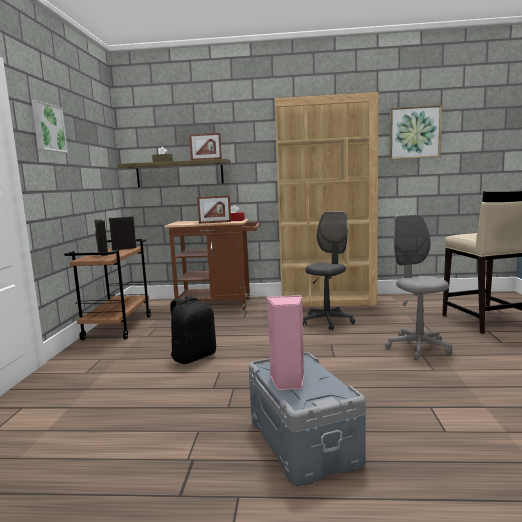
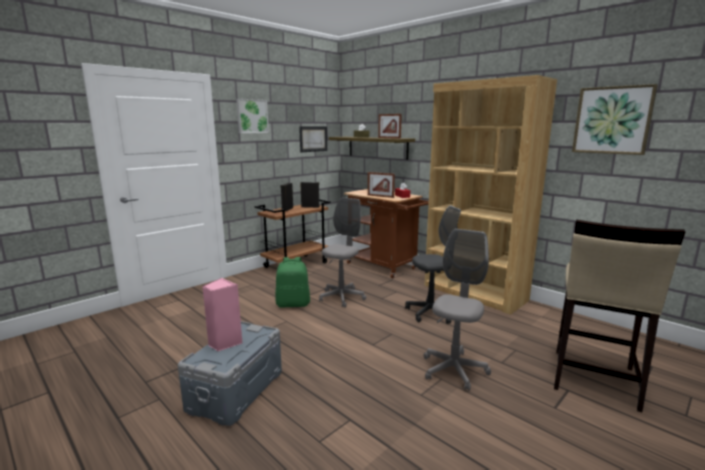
camera: 40 degrees right, 5 degrees up
black backpack [170,296,216,364] -> green backpack [275,257,310,307]
none -> picture [299,126,327,152]
none -> grey office chair [319,197,366,308]

